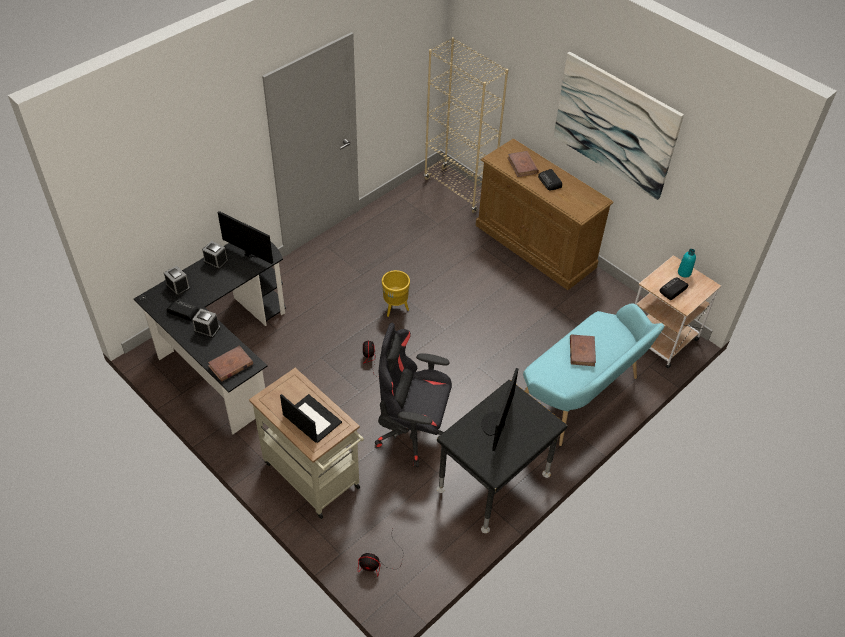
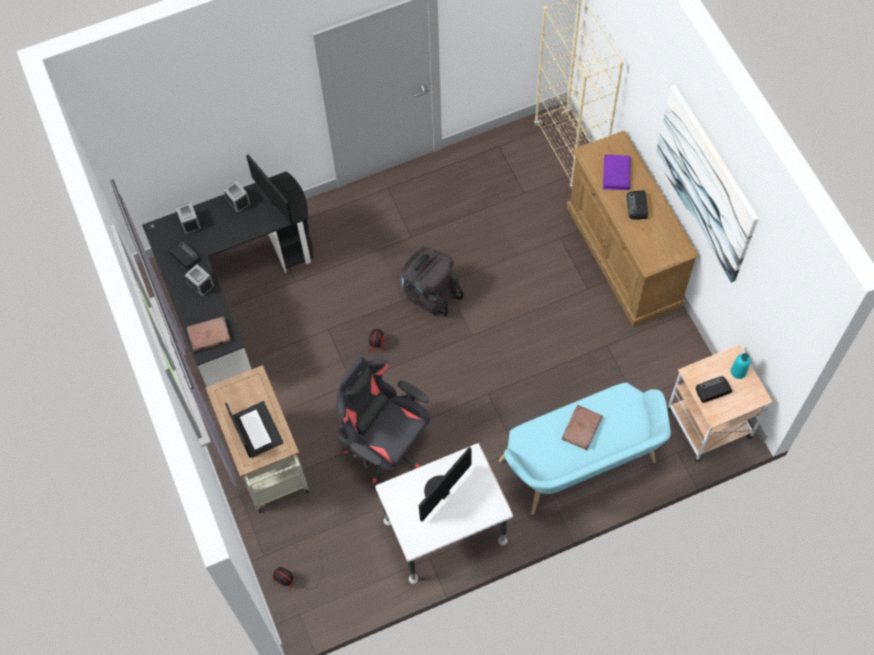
camera: 25 degrees right, 15 degrees up
yellow planter [382,270,410,317] -> black backpack [401,248,464,316]
black desk [437,380,568,533] -> white desk [375,443,514,584]
brown book [508,151,539,177] -> purple book [603,154,631,190]

